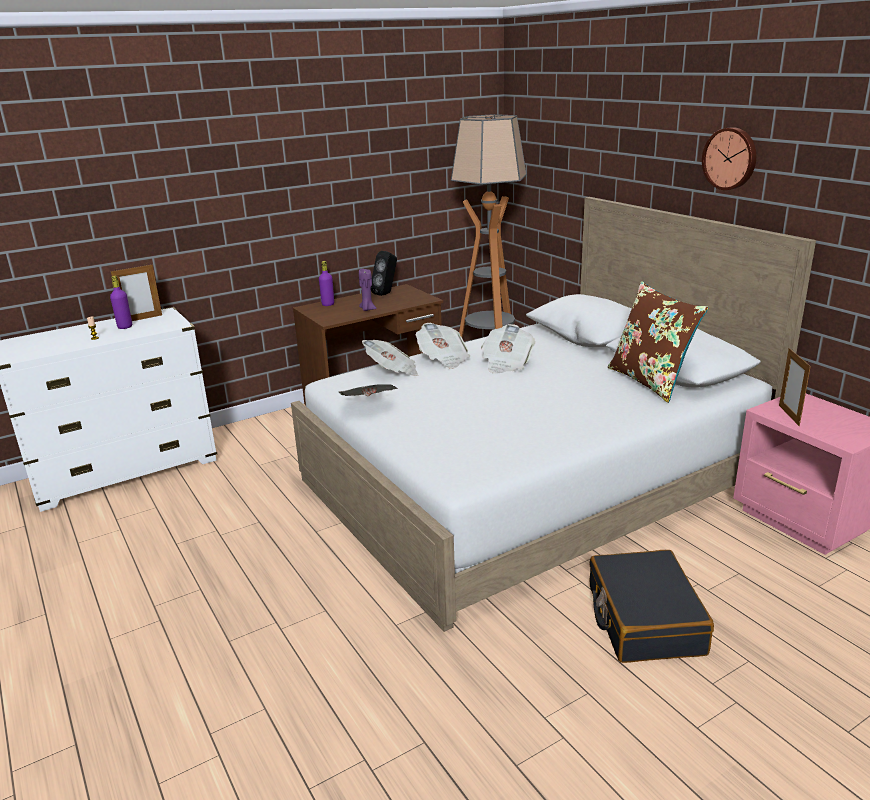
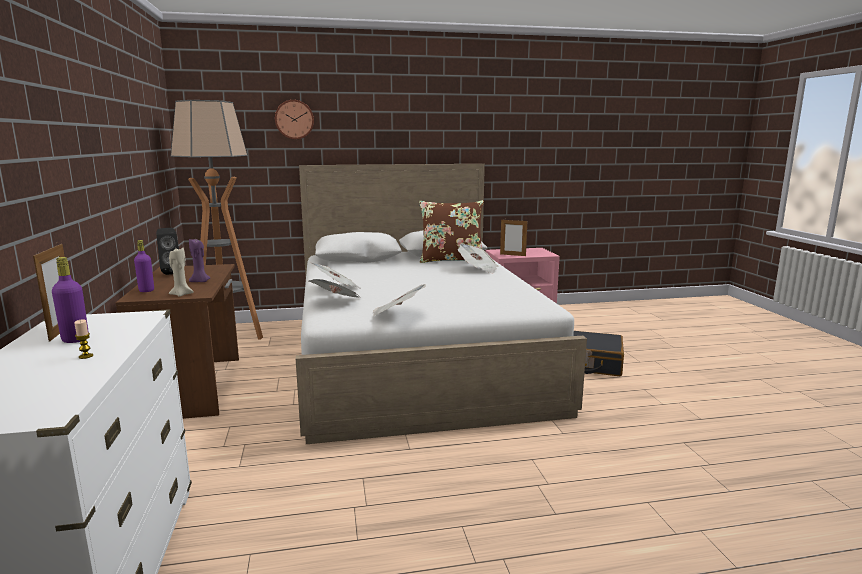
camera: 70 degrees left, 10 degrees down
newspaper [481,324,535,373] -> newspaper moved to [458,244,498,273]
wall clock [702,127,756,190] -> wall clock moved to [275,100,314,139]
none -> beige candle [169,248,194,297]

